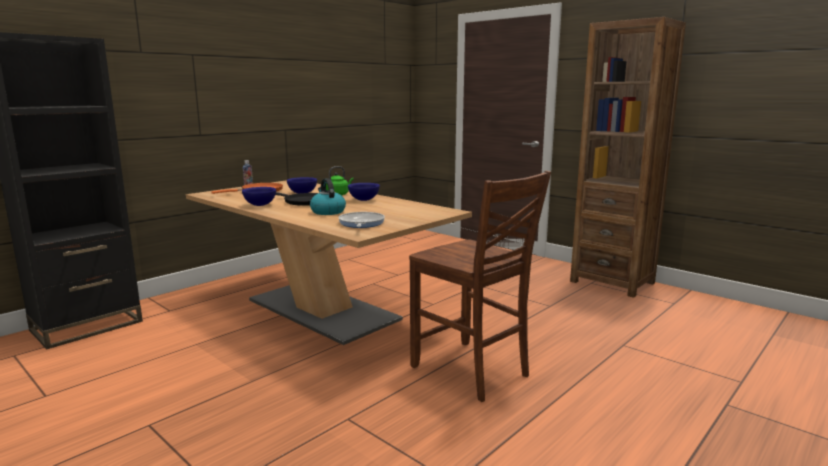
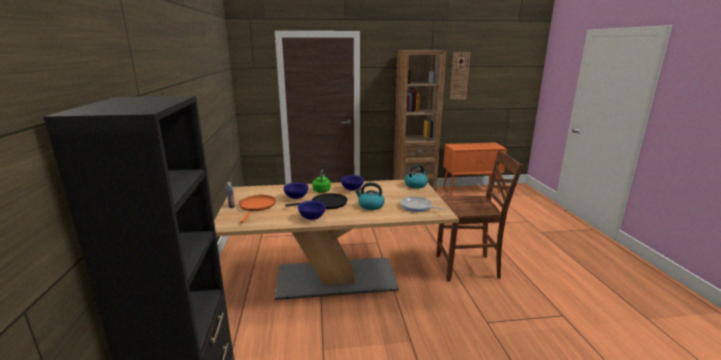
camera: 50 degrees left, 5 degrees up
none -> kettle [405,164,428,189]
none -> orange cabinet [443,142,507,196]
none -> wall clock [450,53,470,99]

